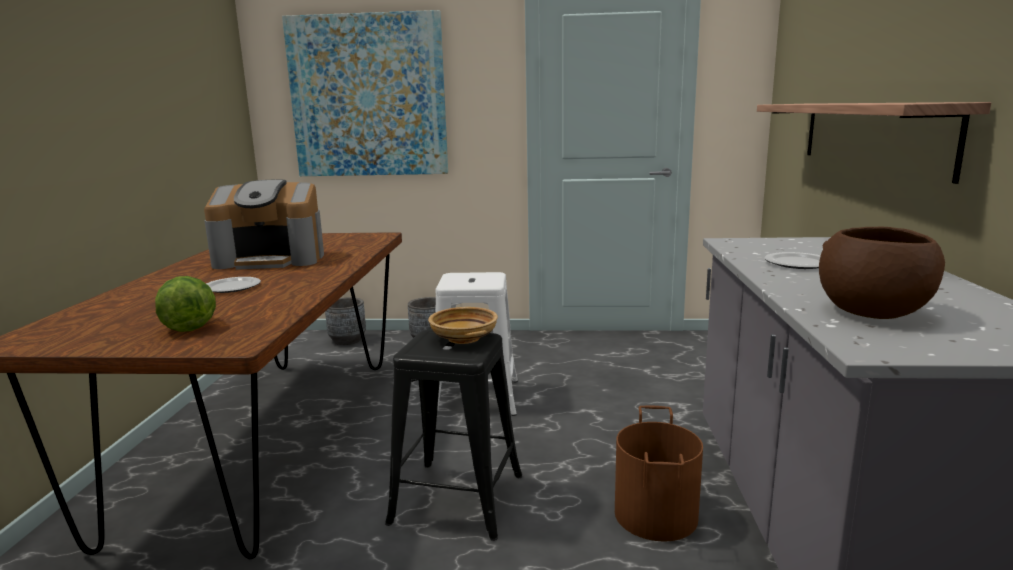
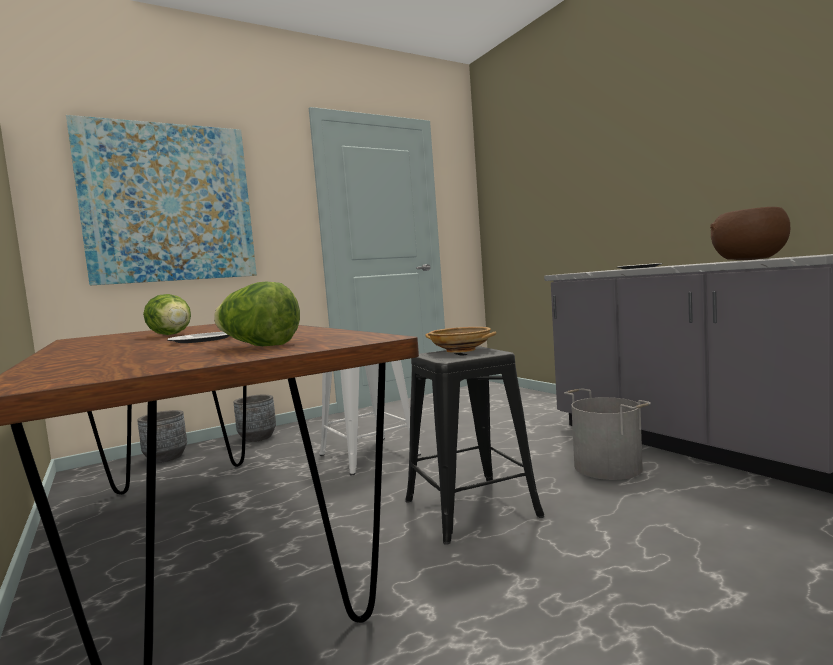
camera: 35 degrees left, 10 degrees down
coffee machine [204,180,324,270] -> lettuce [143,294,191,335]
brown bucket [615,406,703,541] -> grey bucket [564,388,651,480]
shelf [757,102,991,184] -> none

